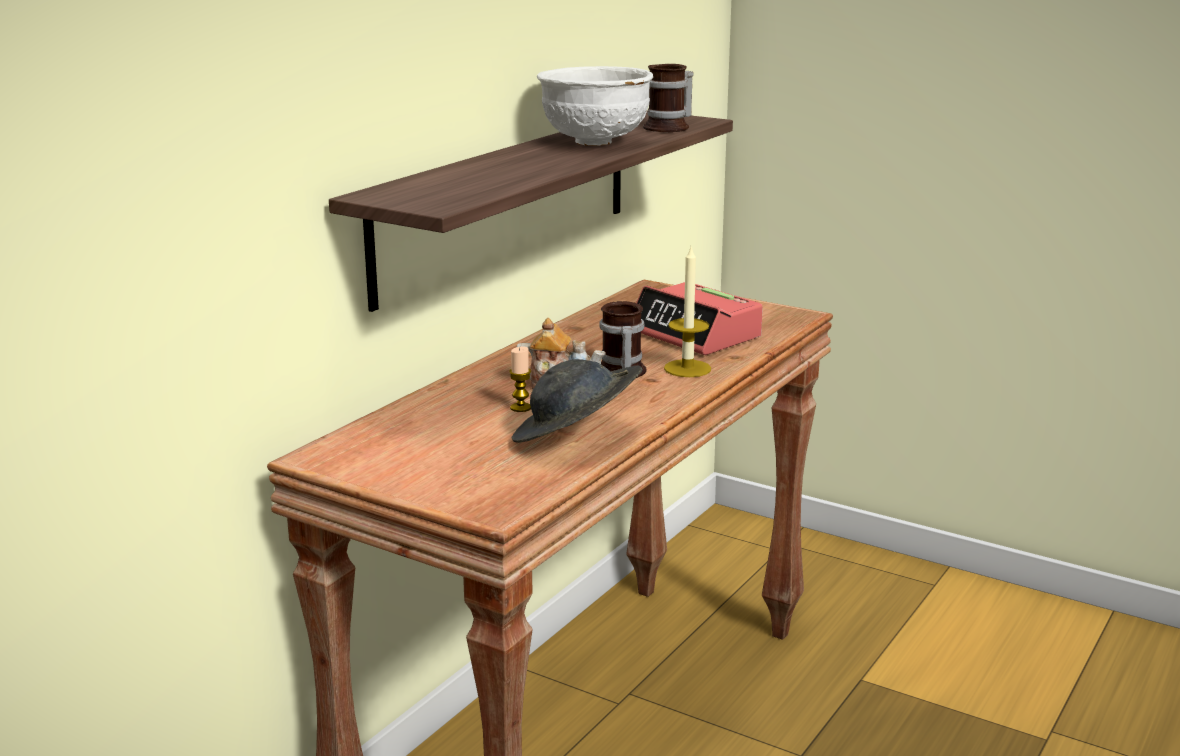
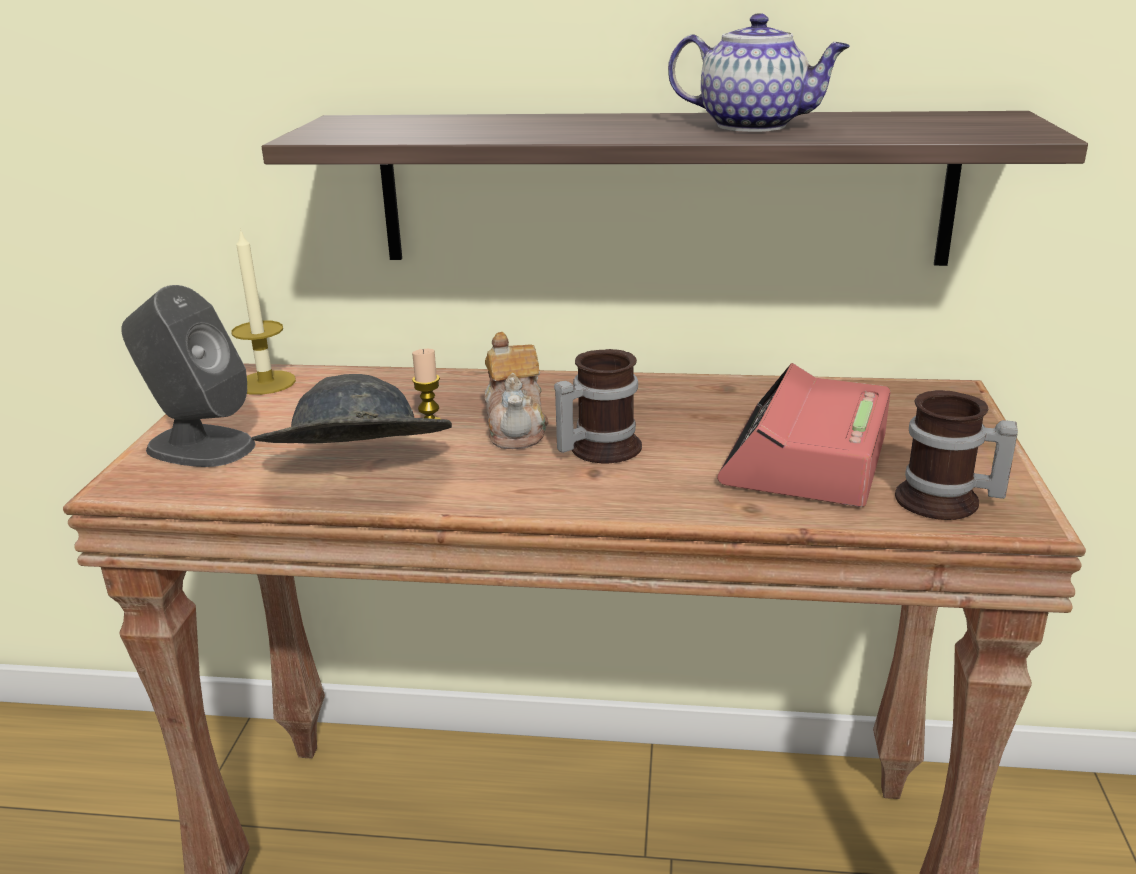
camera: 65 degrees right, 5 degrees up
white bowl [537,66,653,146] -> teapot [668,13,850,132]
mug [643,64,693,132] -> mug moved to [895,390,1018,520]
candle [664,247,711,377] -> candle moved to [231,228,296,395]
none -> grey speaker [121,285,256,467]

